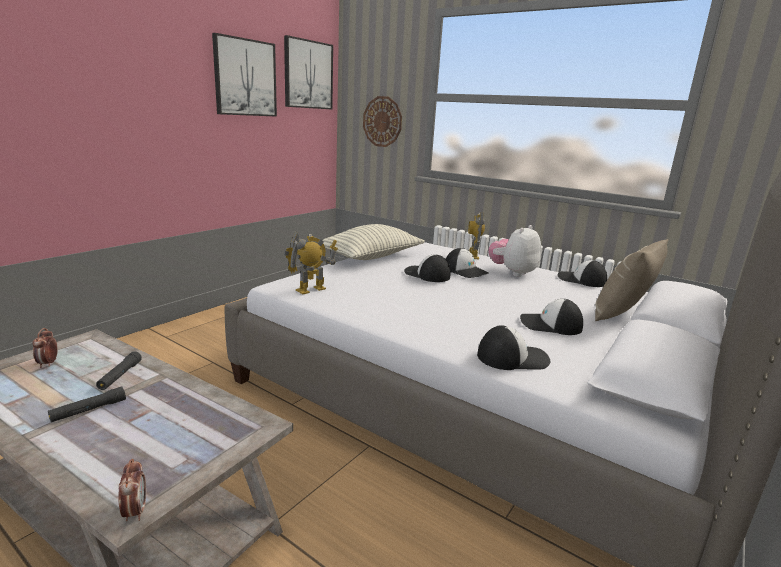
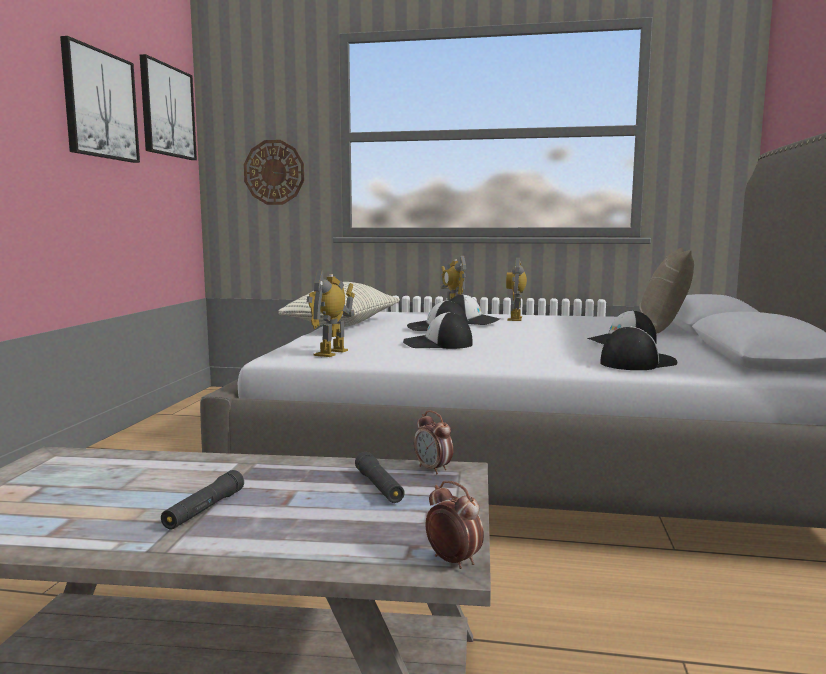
camera: 25 degrees left, 10 degrees down
alarm clock [32,328,58,368] -> alarm clock moved to [414,411,453,474]
black flashlight [96,351,142,390] -> black flashlight moved to [355,452,405,503]
plush toy [489,225,541,277] -> toy robot [506,258,527,321]
cap [557,260,607,287] -> cap moved to [403,312,473,349]

